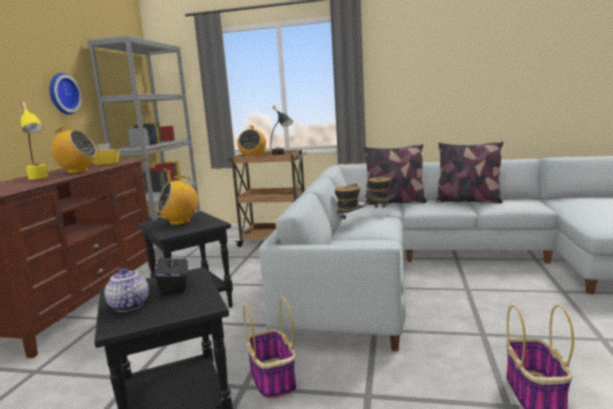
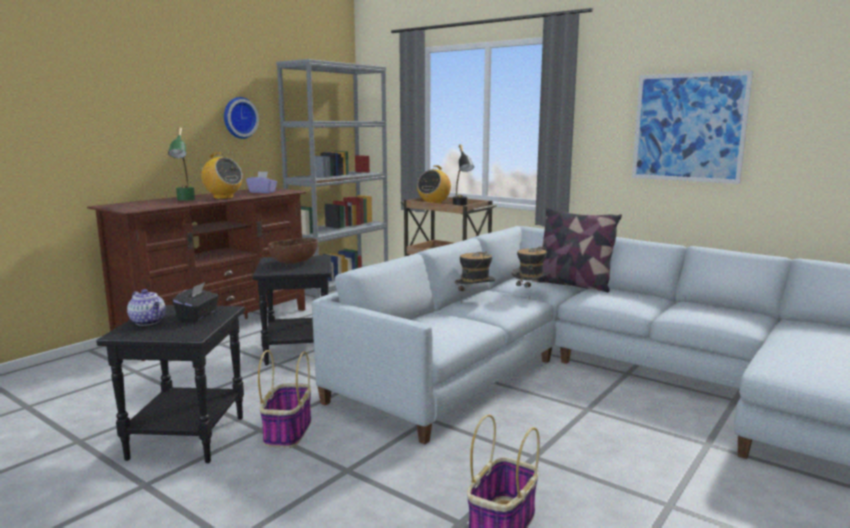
camera: 25 degrees right, 0 degrees up
yellow table lamp [20,101,49,180] -> green table lamp [168,127,195,201]
yellow tissue box [92,143,120,165] -> purple tissue box [246,171,277,194]
teapot [104,268,149,312] -> teapot turned 135 degrees clockwise [127,289,166,326]
radio [157,176,198,225] -> brown bowl [268,238,318,264]
pillow [435,142,503,203] -> none
none -> picture [632,70,753,184]

